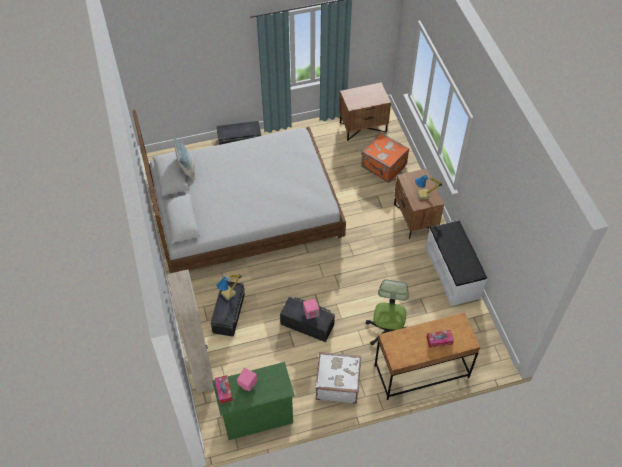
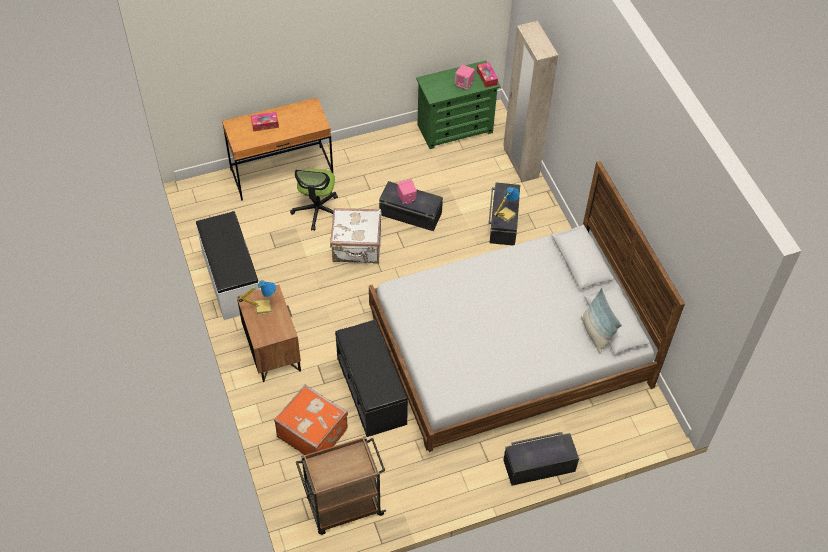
camera: 175 degrees right, 0 degrees up
white suitcase [315,352,361,404] -> white suitcase moved to [330,208,382,264]
brown nightstand [339,82,391,141] -> brown cart [296,436,386,535]
none -> black bench [335,320,408,437]

